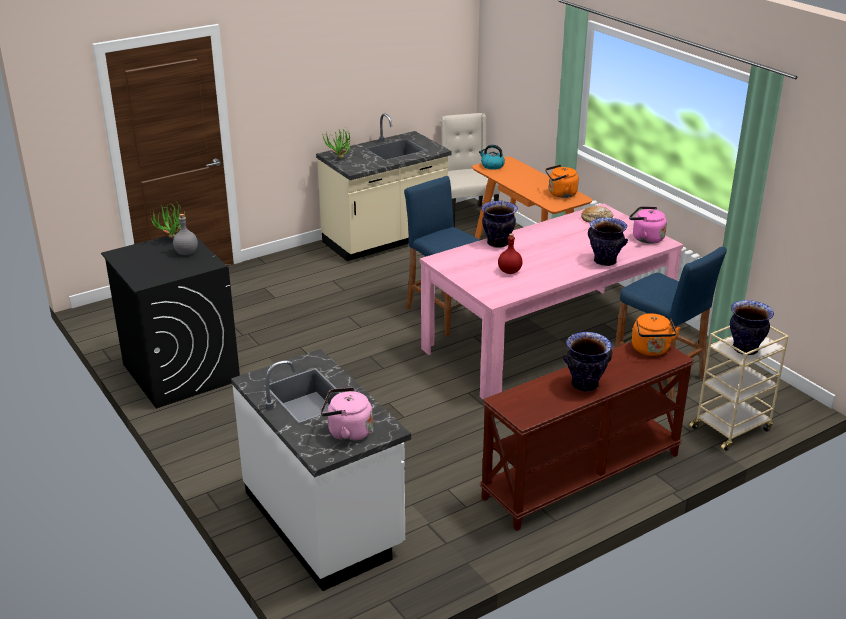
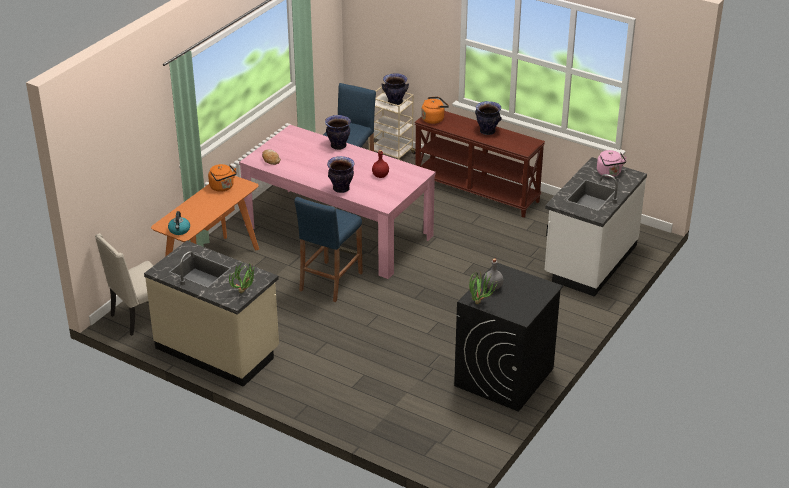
camera: 115 degrees left, 5 degrees up
pink kettle [629,206,667,244] -> none

